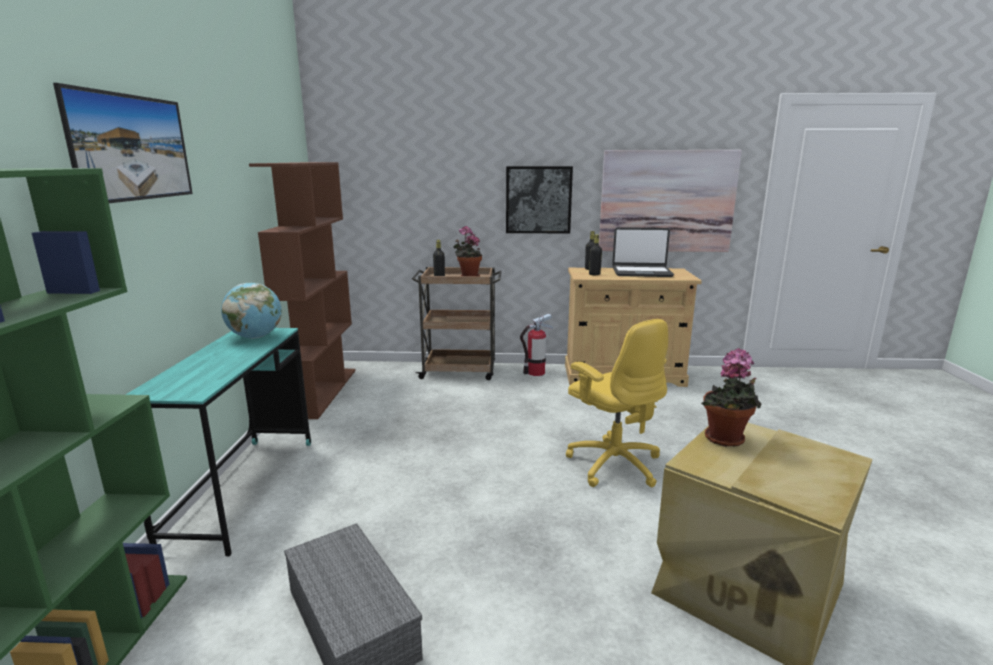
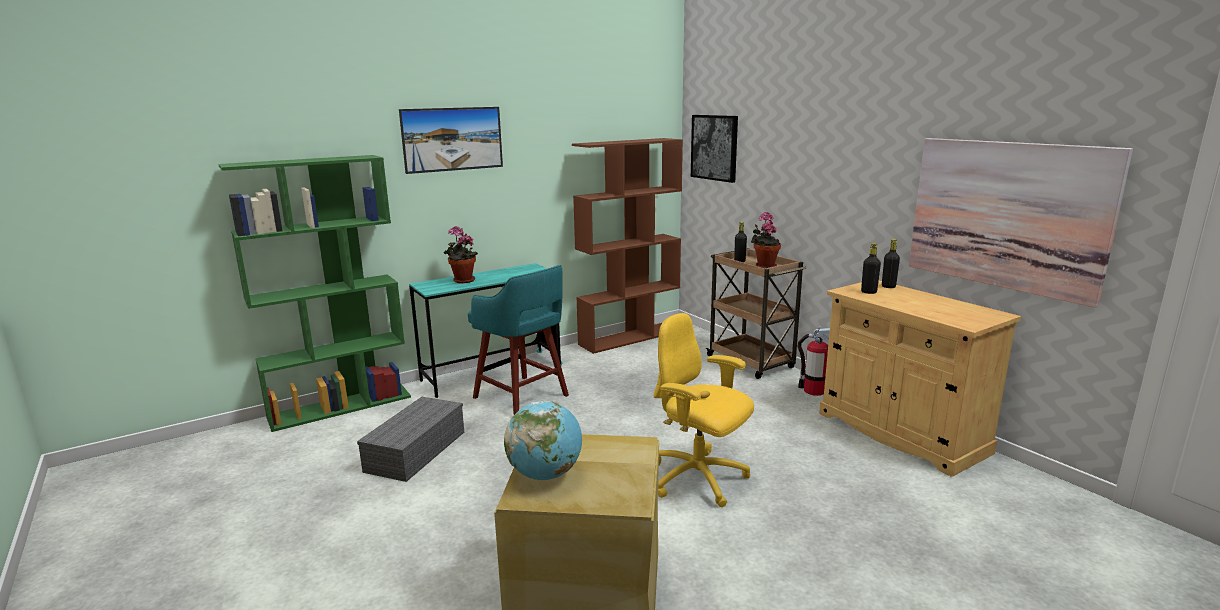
camera: 55 degrees right, 0 degrees up
globe [221,283,282,338] -> globe moved to [504,401,582,480]
picture [506,166,573,233] -> picture moved to [691,115,738,183]
yellow office chair [566,319,668,487] -> yellow office chair turned 105 degrees clockwise [654,313,754,507]
laptop [612,227,674,277] -> none
potted plant [701,348,762,447] -> potted plant moved to [444,226,478,283]
none -> turquoise stool [468,265,569,415]

